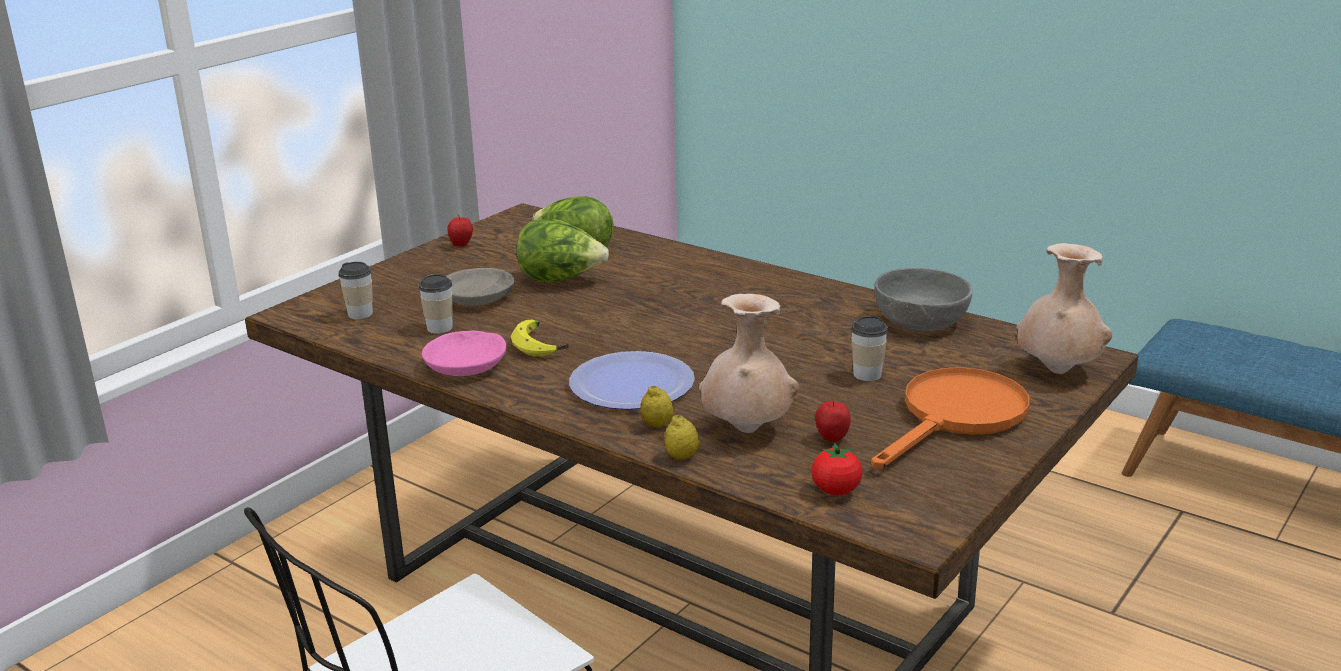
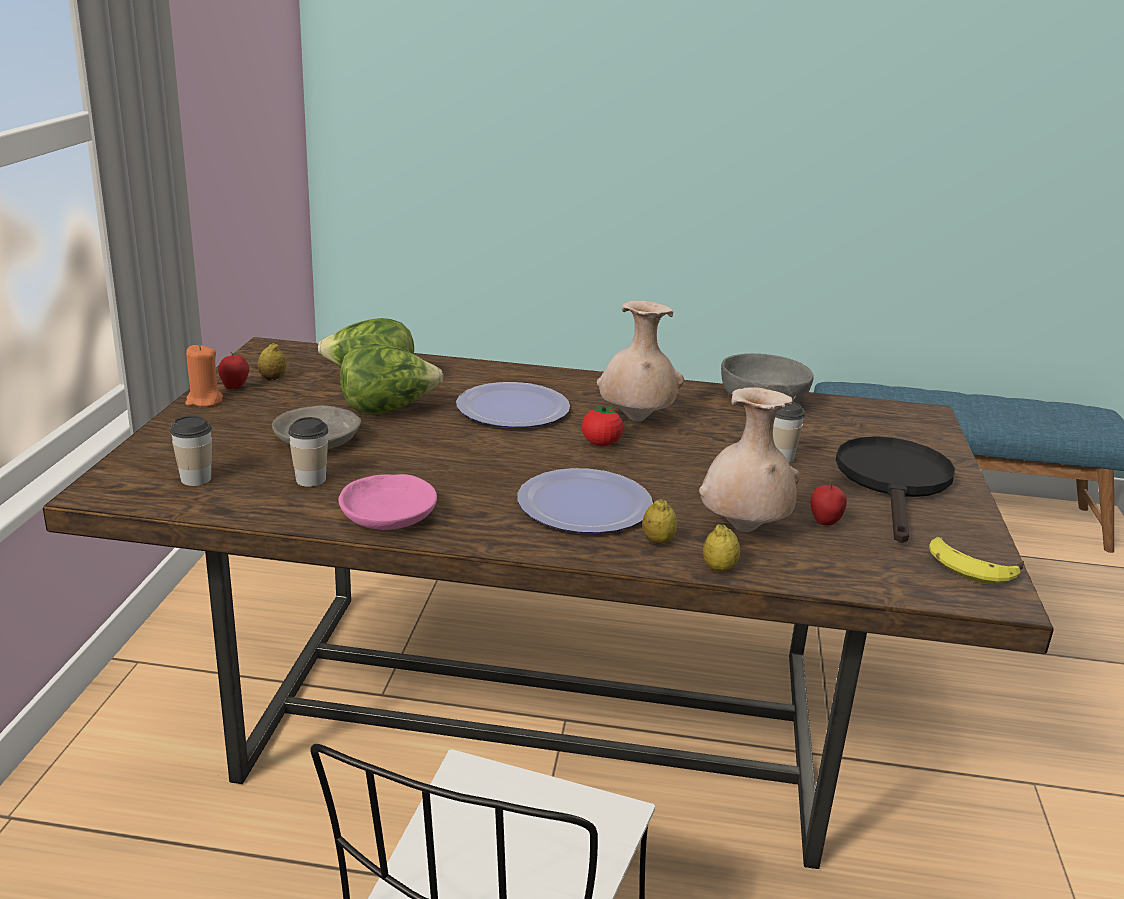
camera: 30 degrees left, 0 degrees up
banana [511,319,569,356] -> banana moved to [929,537,1024,584]
tomato [811,443,863,495] -> tomato moved to [582,404,623,446]
orange frying pan [871,367,1029,469] -> black frying pan [836,436,955,543]
beige vase [1017,243,1112,374] -> beige vase moved to [597,301,684,422]
none -> orange candle [185,345,223,407]
none -> lemon [258,343,286,381]
none -> plate [456,382,570,427]

